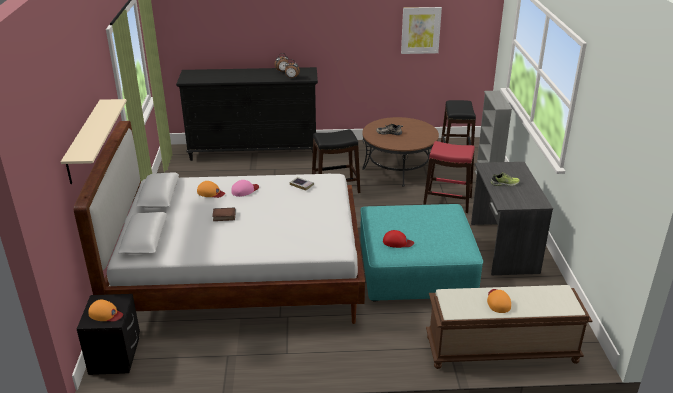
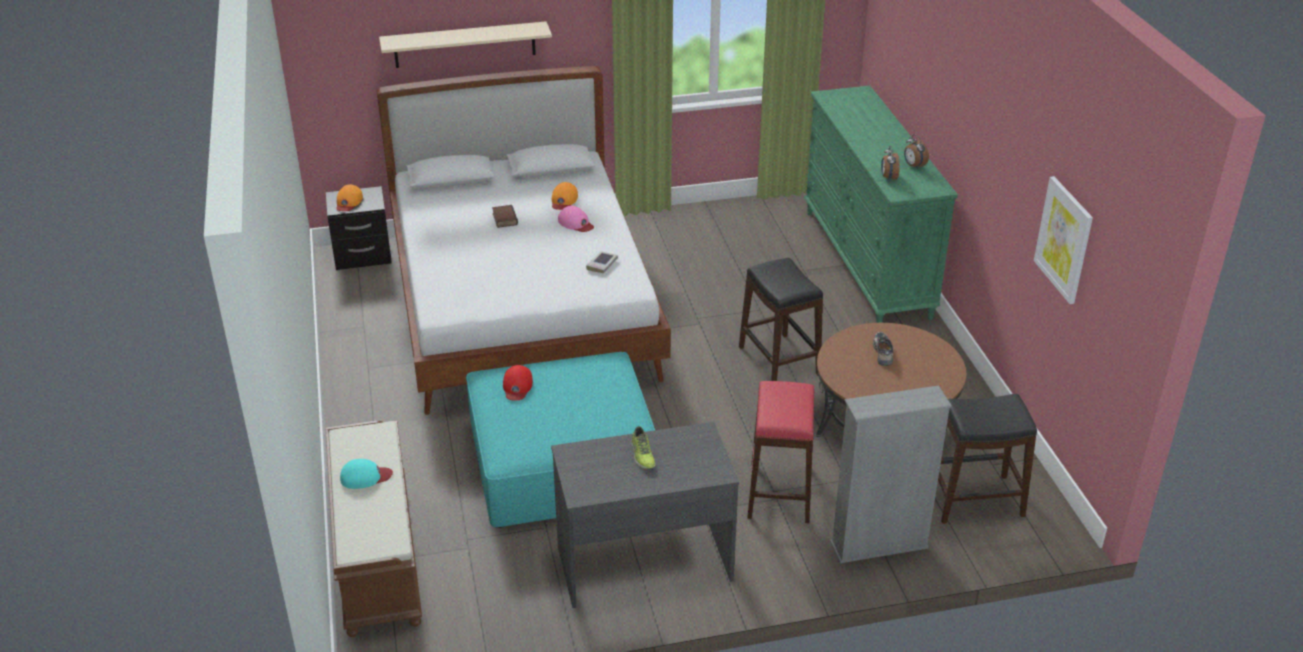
camera: 80 degrees right, 5 degrees up
black dresser [176,67,318,161] -> green dresser [804,86,958,323]
orange cap [487,289,511,313] -> turquoise cap [340,459,393,489]

